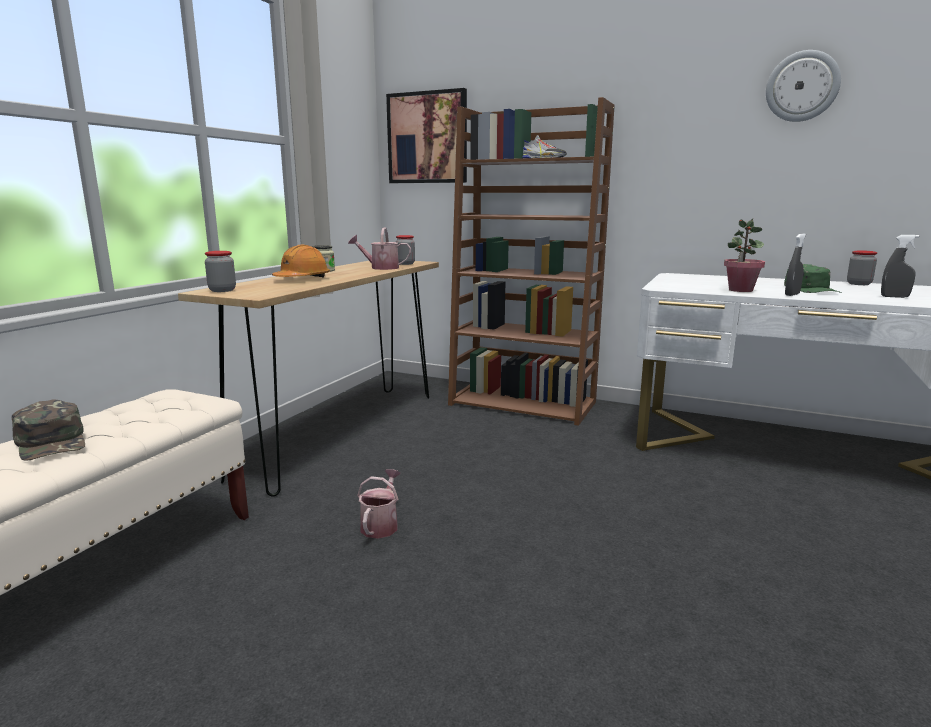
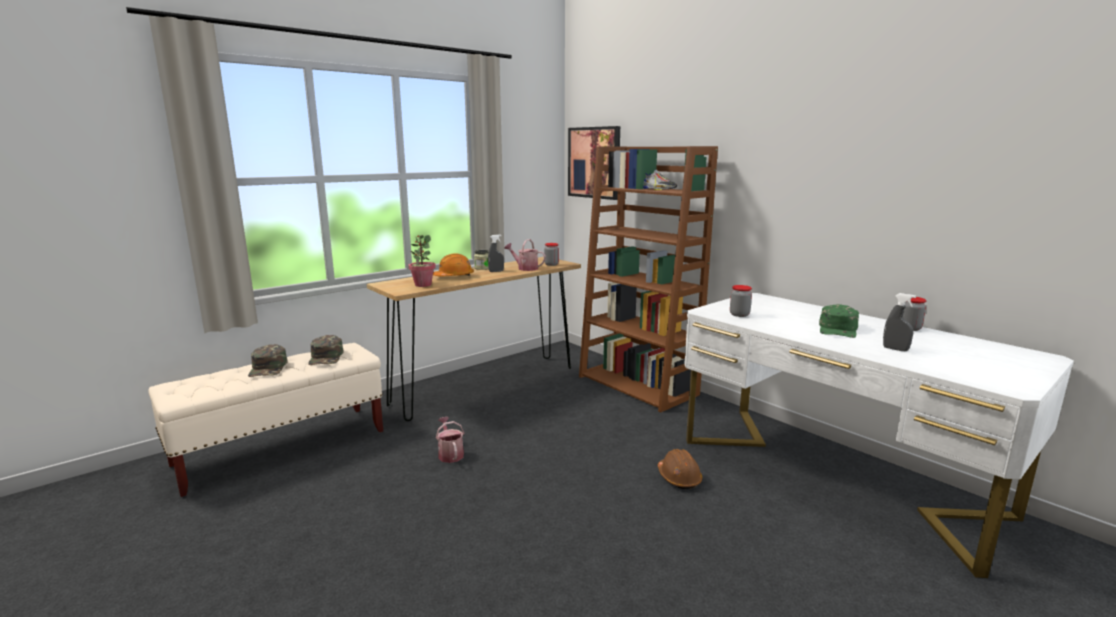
camera: 25 degrees right, 0 degrees up
jar [205,251,236,292] -> jar moved to [730,285,752,317]
watering can [357,469,400,539] -> watering can turned 60 degrees counterclockwise [436,417,464,463]
potted plant [724,218,765,292] -> potted plant moved to [408,235,436,287]
wall clock [766,50,841,122] -> none
grey spray bottle [785,233,806,296] -> grey spray bottle moved to [488,235,504,272]
none -> green cap [308,335,344,365]
none -> brown hard hat [658,449,702,489]

